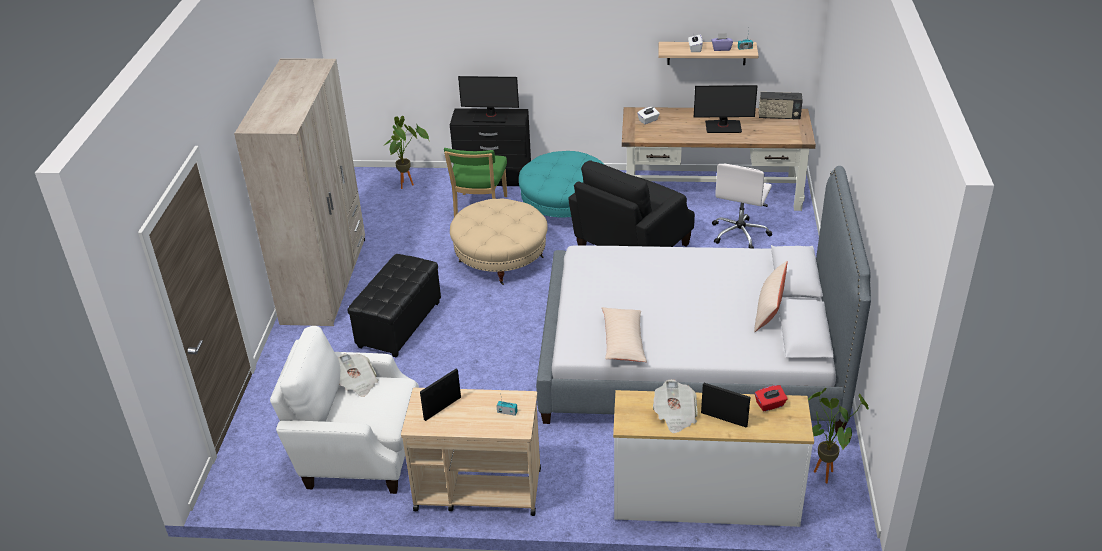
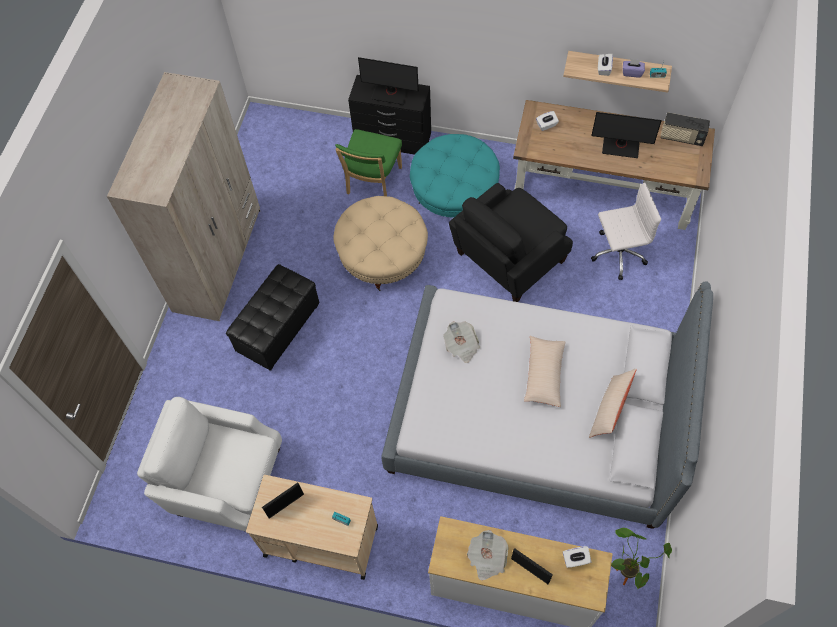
camera: 10 degrees right, 25 degrees up
newspaper [338,353,379,397] -> newspaper moved to [443,321,480,363]
potted plant [385,116,429,189] -> none
beige pillow [602,307,647,362] -> beige pillow moved to [524,336,565,407]
white office chair [712,163,772,248] -> white office chair turned 135 degrees counterclockwise [591,182,661,280]
red tissue box [755,385,787,411] -> white tissue box [563,546,592,568]

